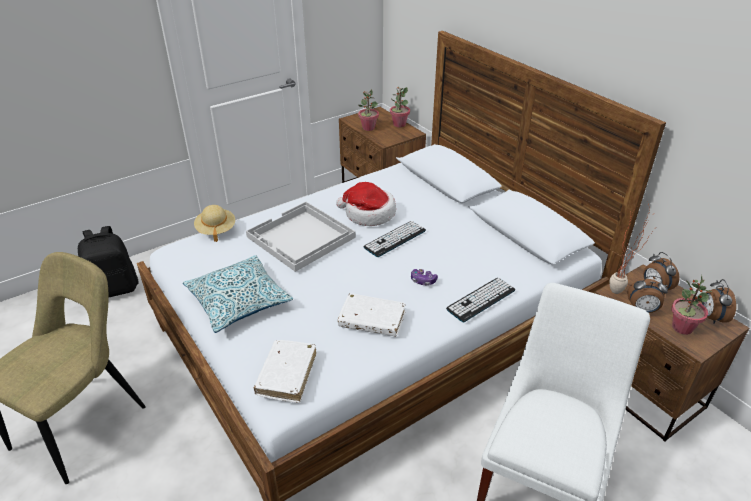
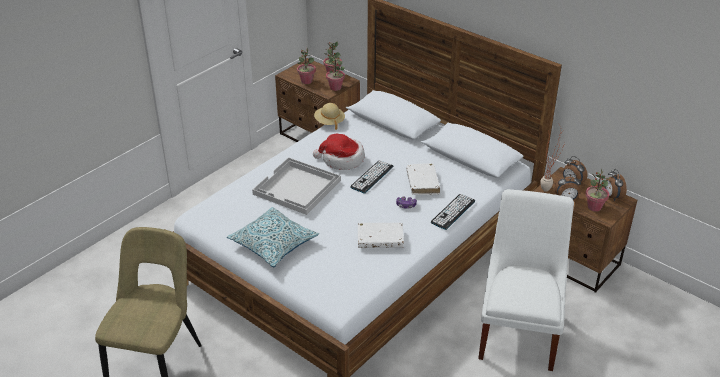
camera: 15 degrees left, 0 degrees up
black backpack [78,226,138,298] -> none
beige hat [194,205,235,242] -> beige hat moved to [314,103,345,130]
white book [254,340,316,403] -> white book moved to [406,163,440,195]
none -> potted plant [326,55,345,91]

